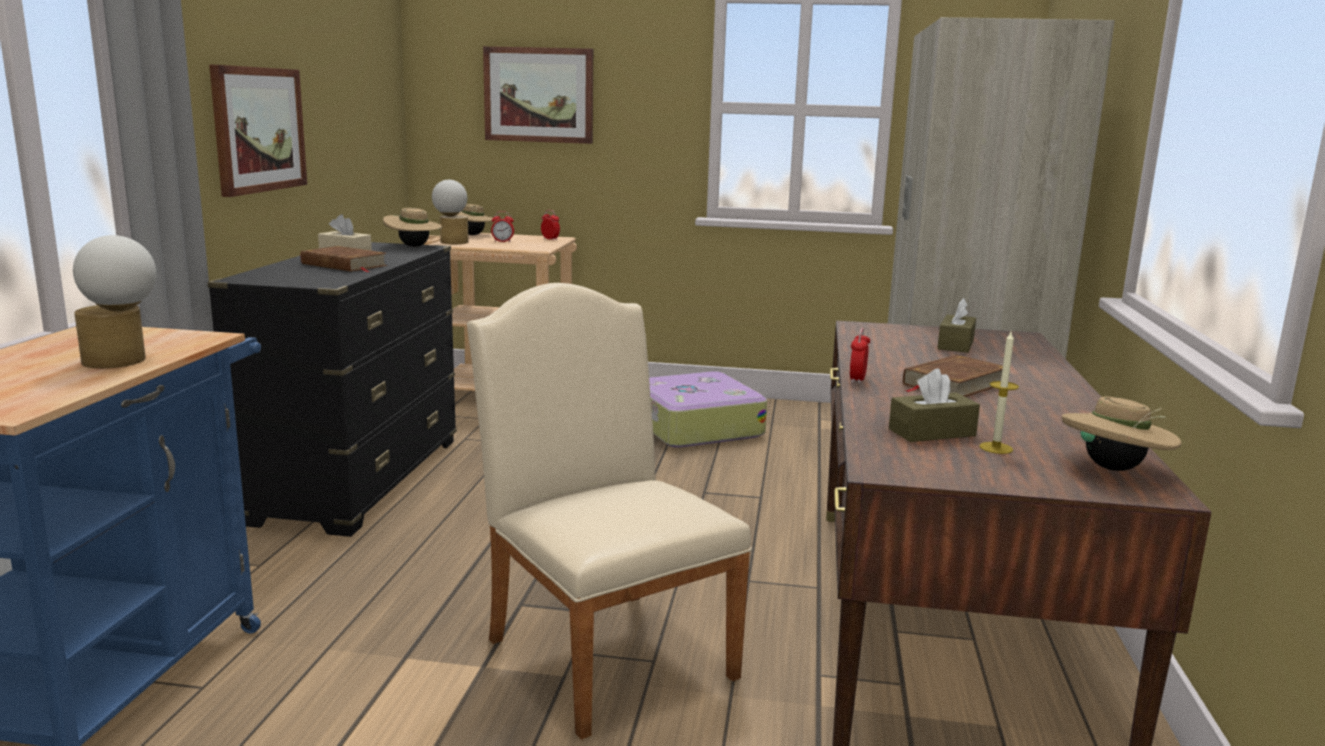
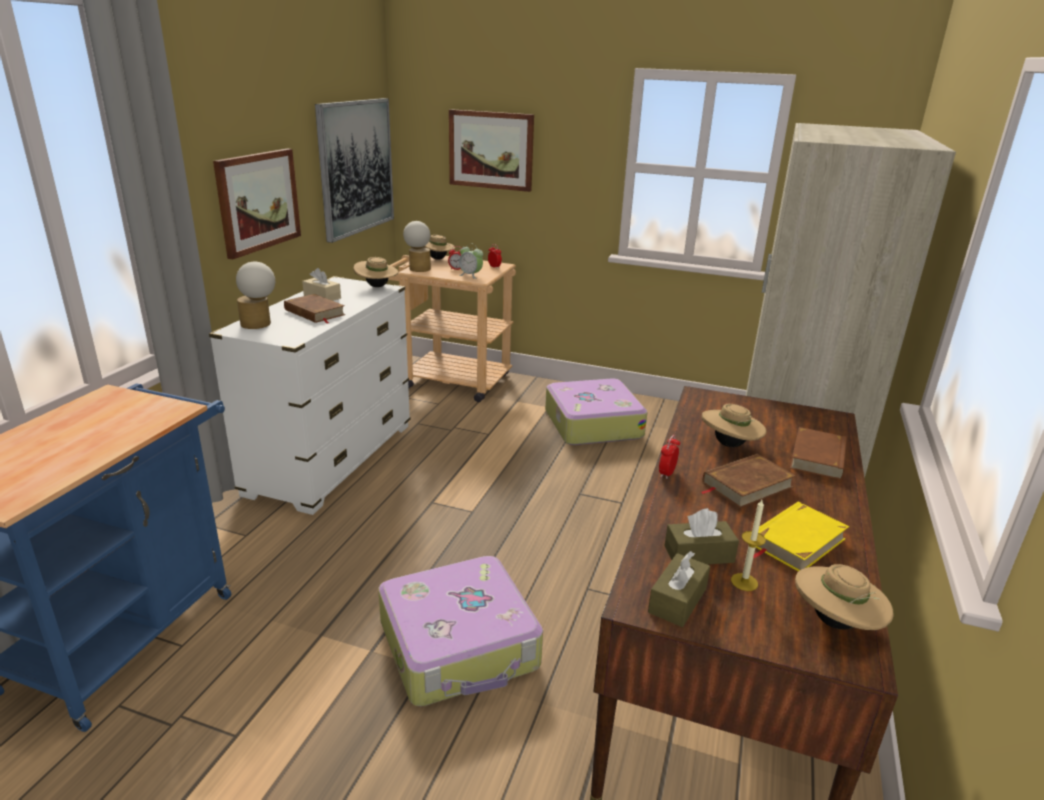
camera: 10 degrees right, 10 degrees up
table lamp [73,235,157,368] -> table lamp moved to [236,262,275,329]
black dresser [207,242,457,537] -> white dresser [209,276,411,515]
beige chair [467,283,752,740] -> suitcase [378,556,543,707]
brown tissue box [937,298,976,353] -> brown tissue box moved to [648,551,710,627]
none -> picture [315,98,394,243]
none -> alarm clock [459,243,483,279]
none -> beige hat [702,404,766,447]
none -> yellow book [753,502,849,572]
none -> brown book [790,427,847,480]

